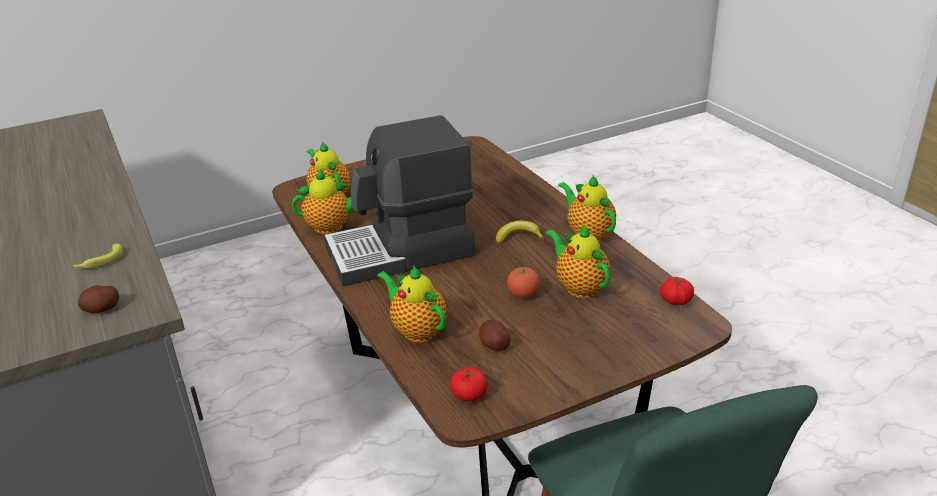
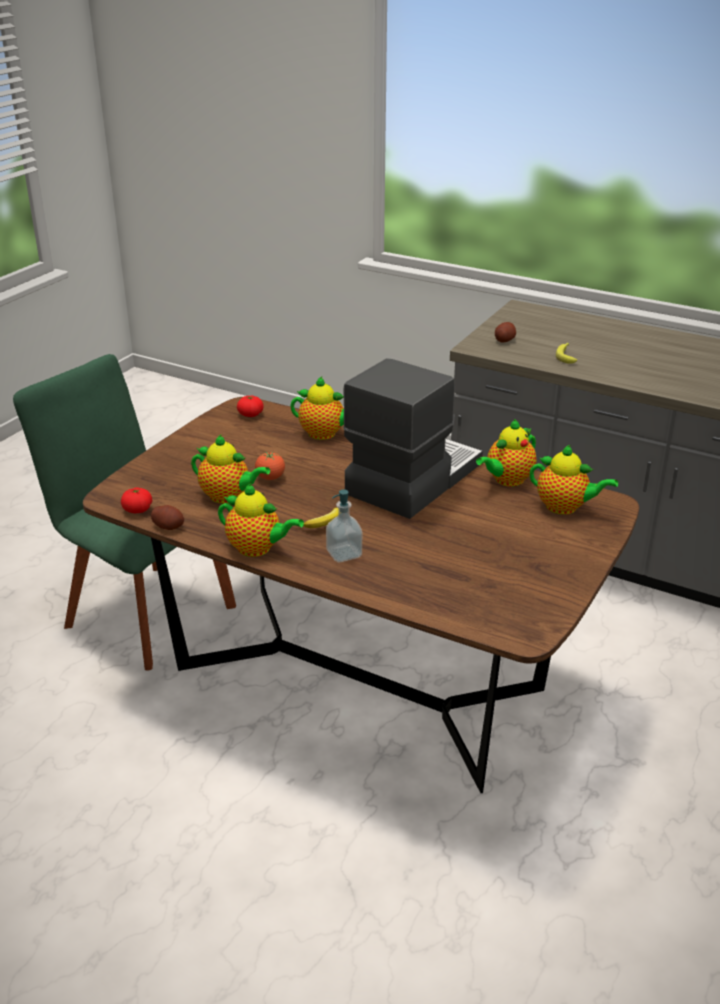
camera: 145 degrees right, 0 degrees up
potato [479,320,511,351] -> potato moved to [151,505,184,530]
none -> soap dispenser [326,489,362,562]

